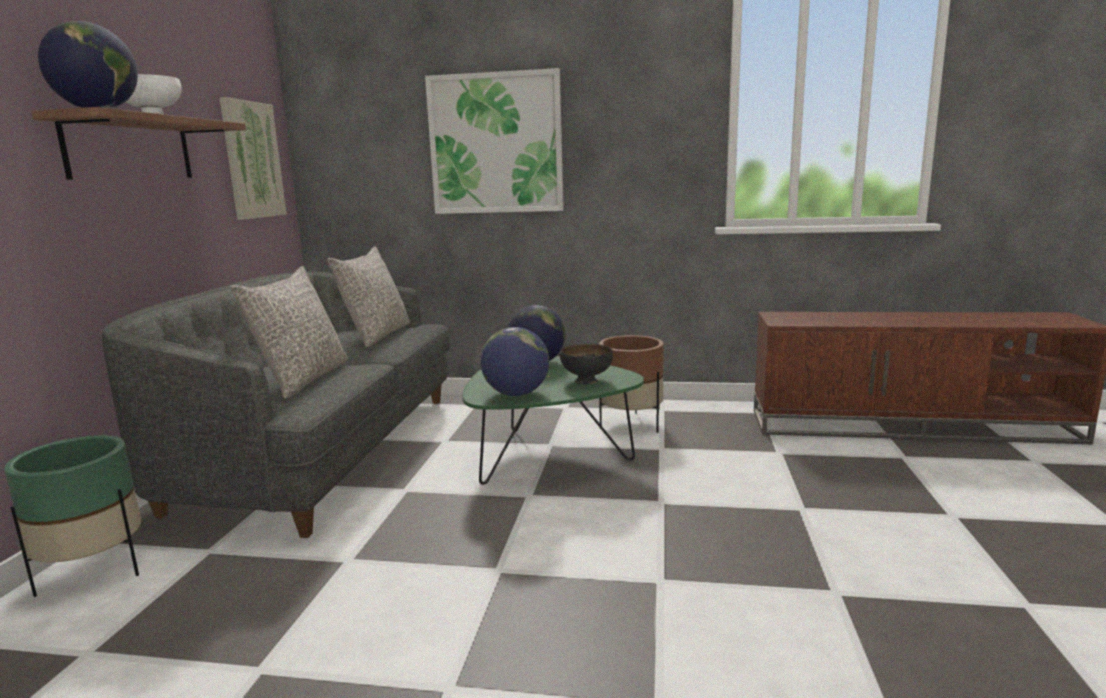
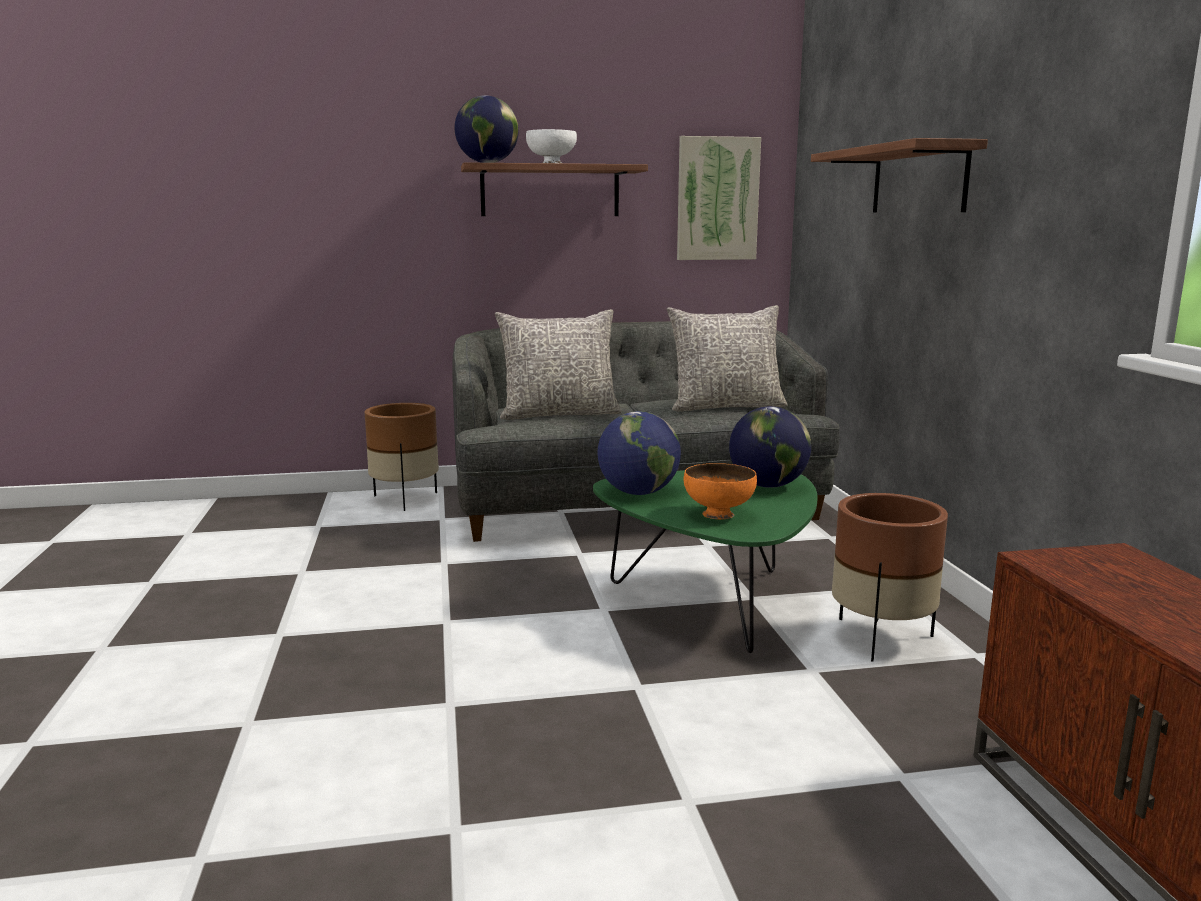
camera: 70 degrees right, 0 degrees up
green planter [4,435,141,597] -> brown planter [365,403,439,511]
picture [425,68,564,214] -> shelf [811,138,988,213]
black bowl [560,344,613,384] -> orange bowl [684,463,757,519]

